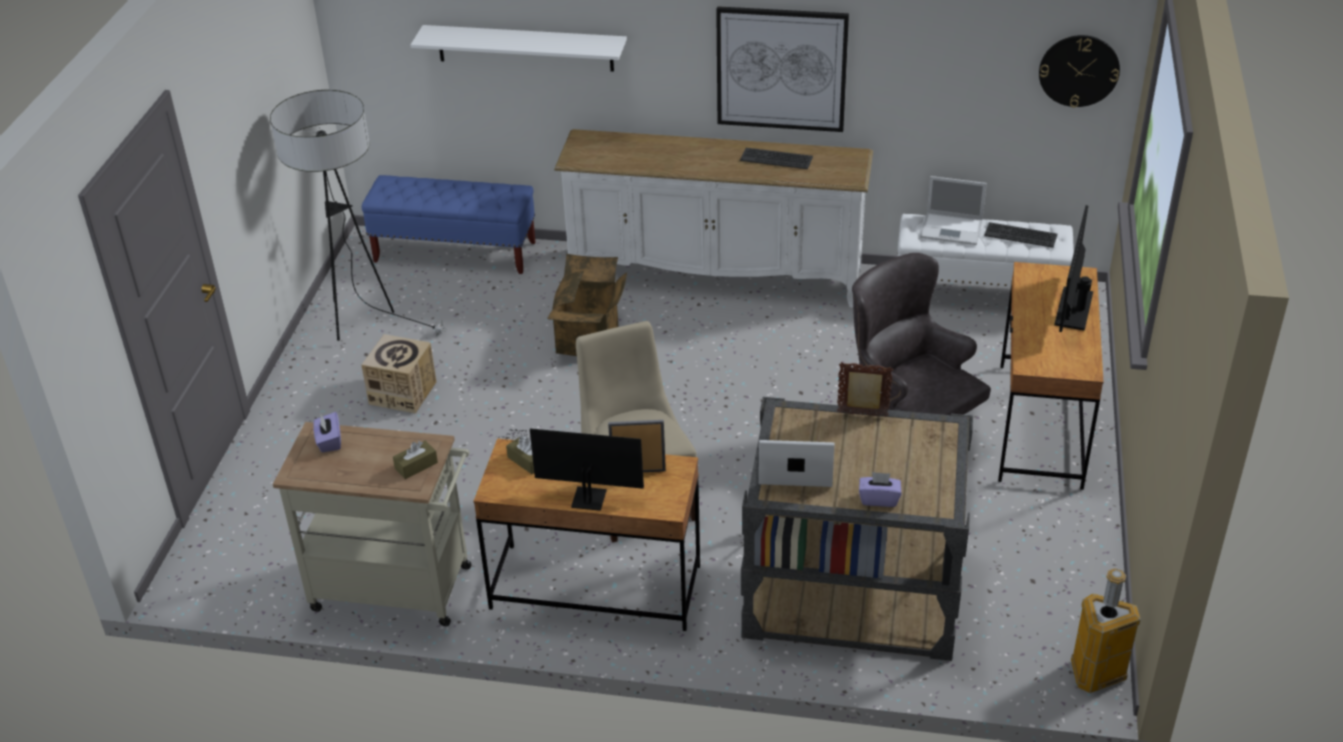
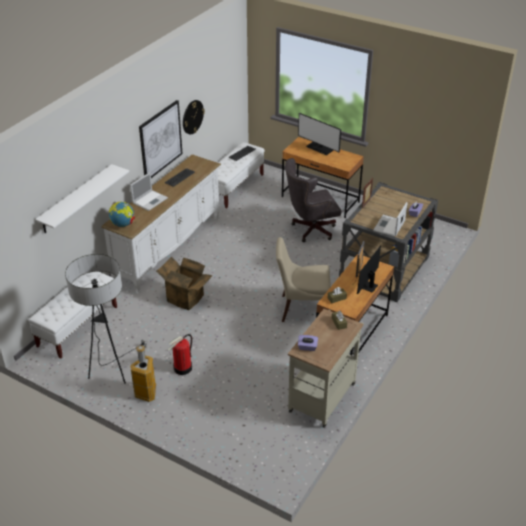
camera: 70 degrees left, 0 degrees up
blue bench [362,175,535,274] -> white bench [28,271,117,359]
cardboard box [362,334,436,414] -> fire extinguisher [168,334,192,375]
laptop [920,176,987,245] -> laptop moved to [130,172,168,211]
wall clock [1039,35,1120,108] -> wall clock moved to [183,100,205,134]
trash can [1071,568,1141,693] -> trash can moved to [130,345,156,402]
none -> globe [109,202,135,227]

